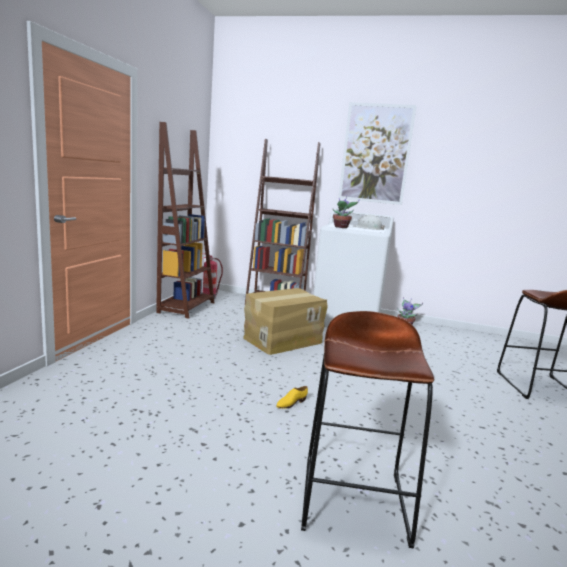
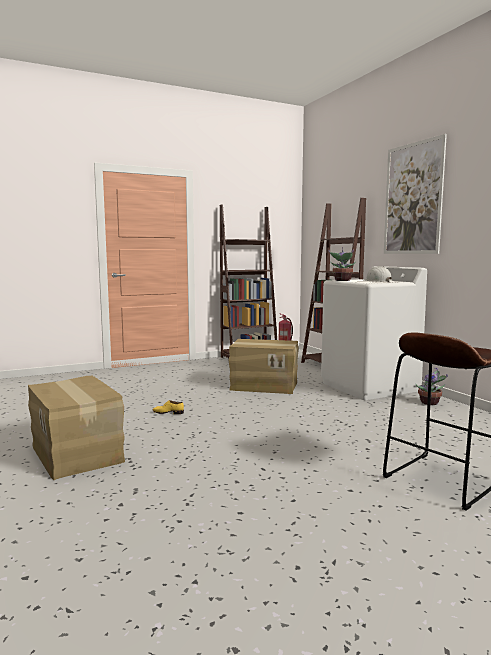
camera: 50 degrees right, 5 degrees down
brown stool [301,311,434,549] -> cardboard box [28,376,125,480]

